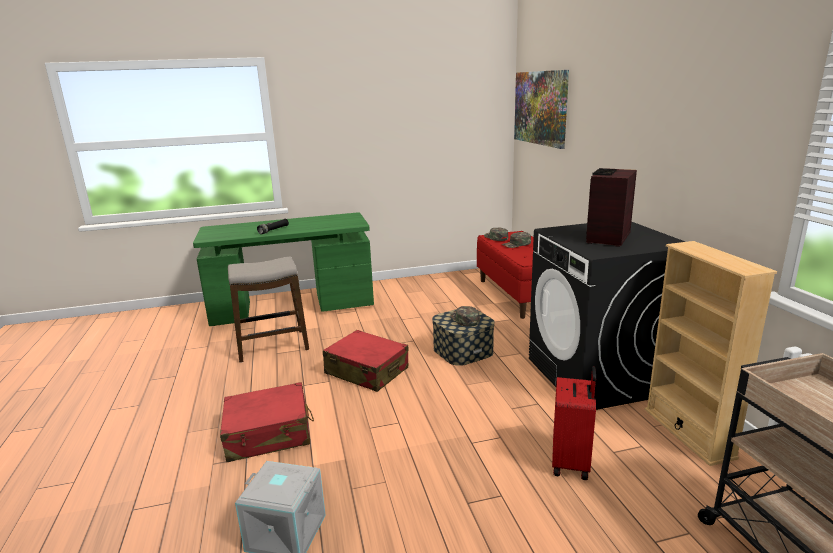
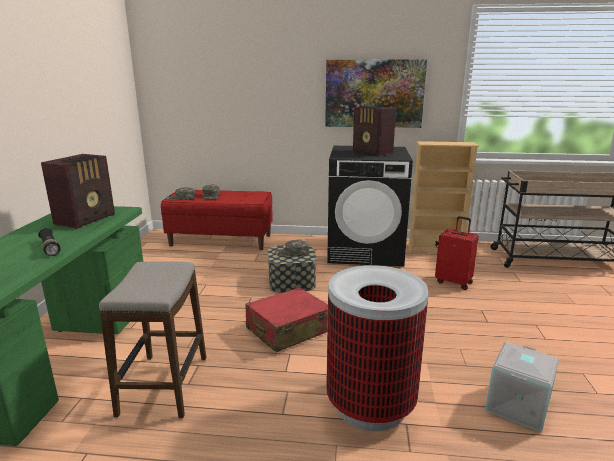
camera: 70 degrees left, 0 degrees up
red suitcase [220,382,314,462] -> trash can [326,265,429,431]
picture [514,70,569,149] -> picture moved to [325,60,427,128]
none -> radio [41,154,115,229]

